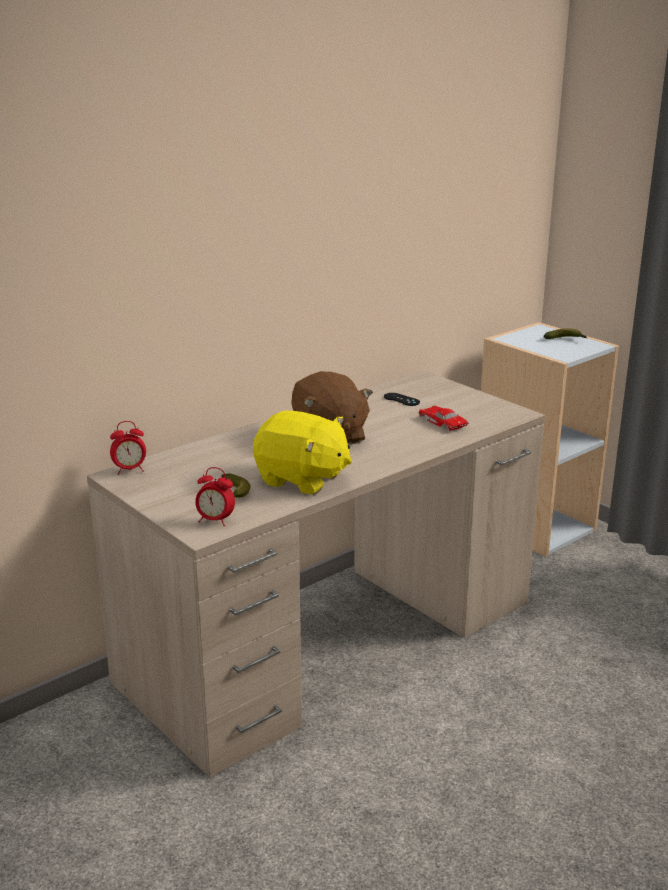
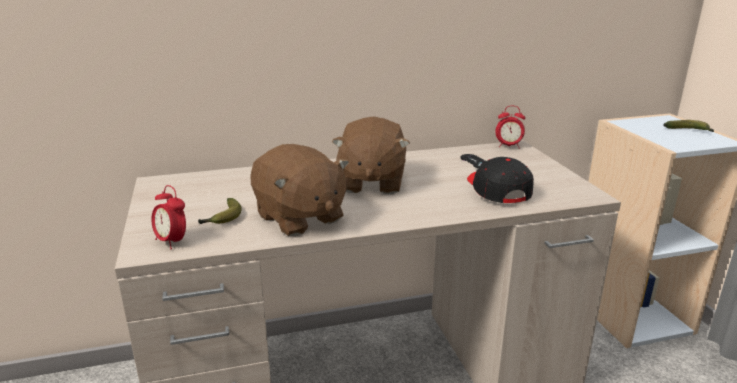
camera: 25 degrees right, 0 degrees up
alarm clock [110,421,146,474] -> alarm clock moved to [495,106,525,149]
yellow plush toy [253,410,352,495] -> brown plush toy [251,144,349,236]
red toy car [419,406,469,431] -> black cap [467,157,534,203]

